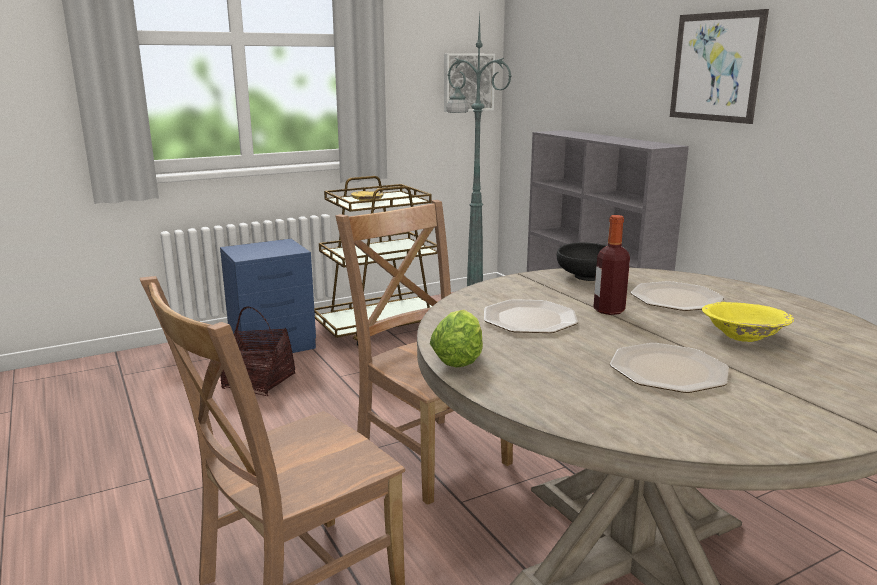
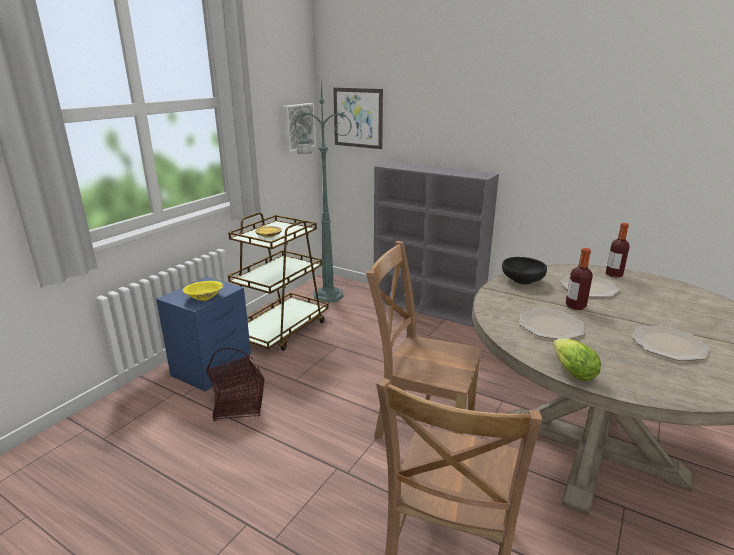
camera: 30 degrees left, 5 degrees up
picture [670,9,769,124] -> picture moved to [333,88,383,149]
yellow bowl [702,302,794,342] -> yellow bowl moved to [183,281,224,301]
none -> bottle [606,223,629,278]

